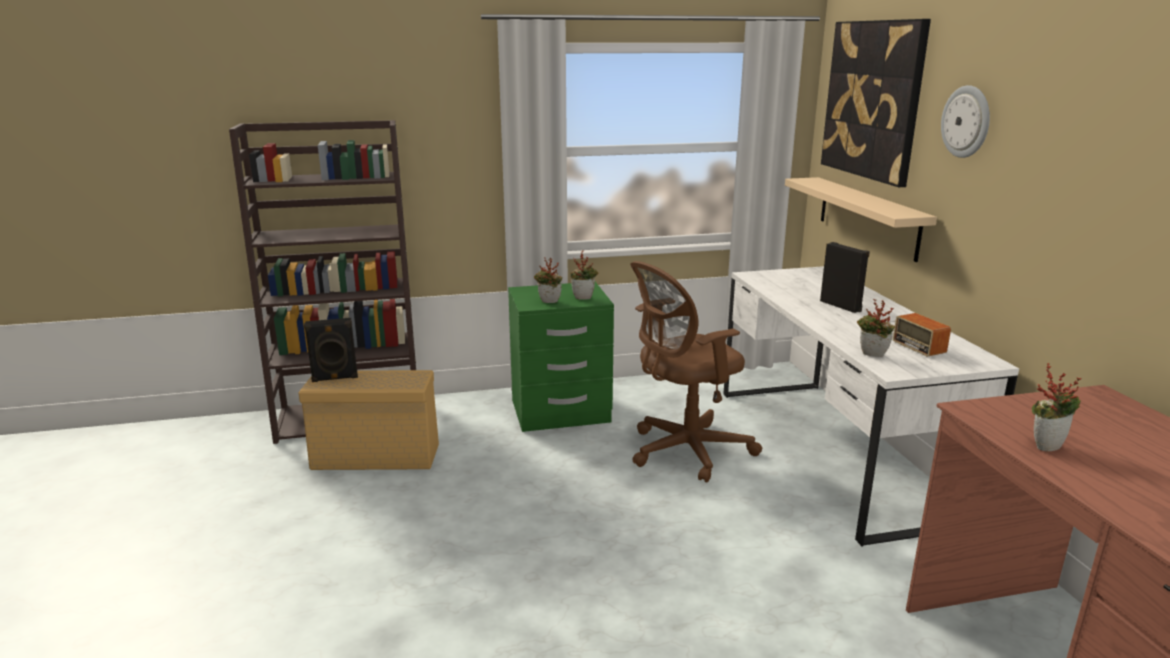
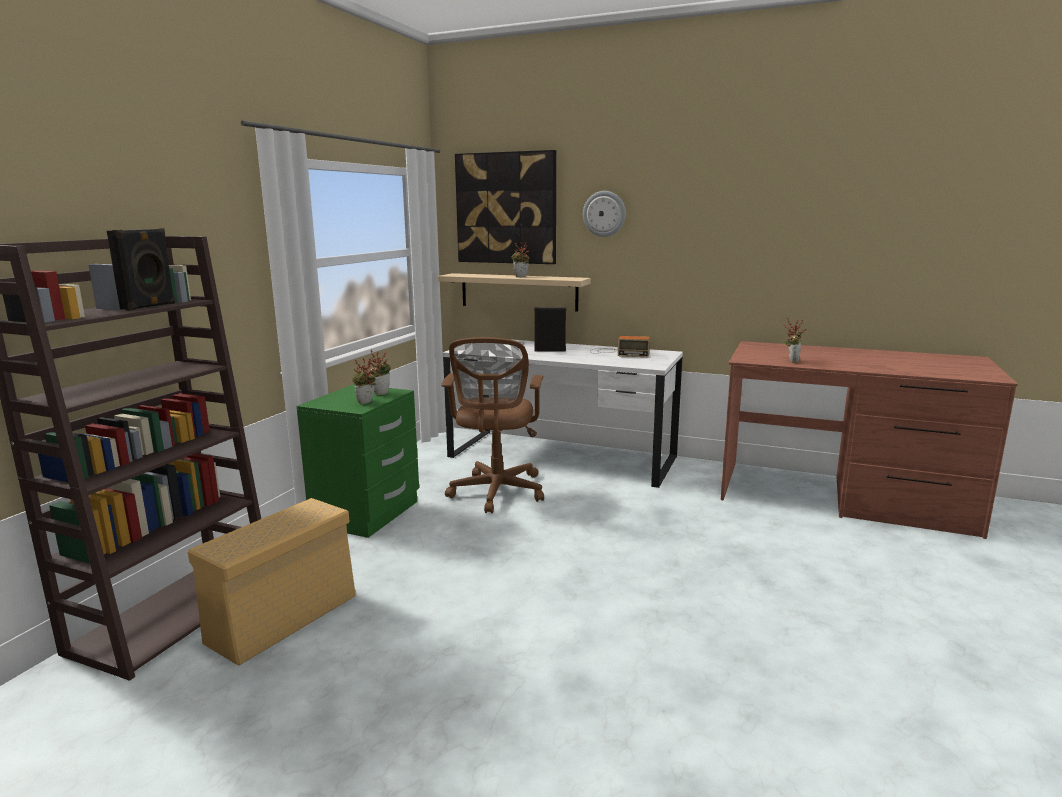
camera: 55 degrees left, 5 degrees down
black speaker [304,318,358,382] -> black speaker moved to [107,228,175,311]
potted plant [857,299,895,357] -> potted plant moved to [511,241,530,277]

